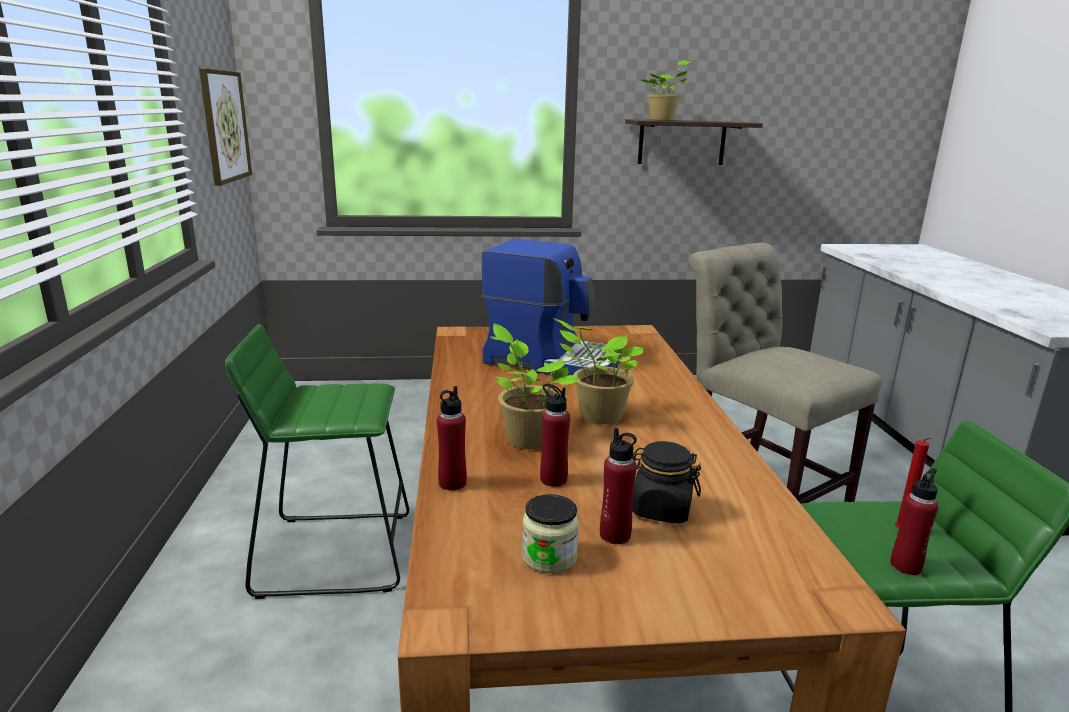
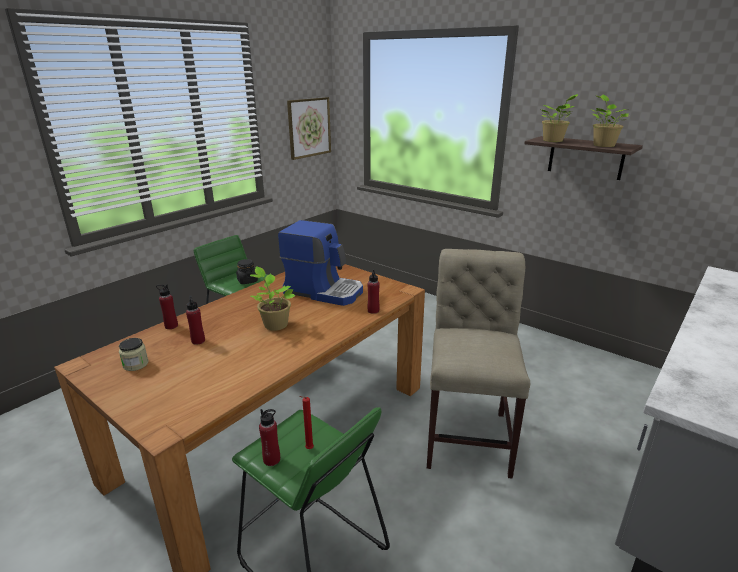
camera: 45 degrees right, 5 degrees up
coffee machine [481,239,621,376] -> coffee machine turned 45 degrees counterclockwise [278,220,363,306]
potted plant [491,324,579,449] -> potted plant moved to [590,95,629,147]
red bottle [600,428,637,544] -> red bottle moved to [368,270,380,314]
black jar [632,441,701,524] -> black jar moved to [236,259,258,284]

